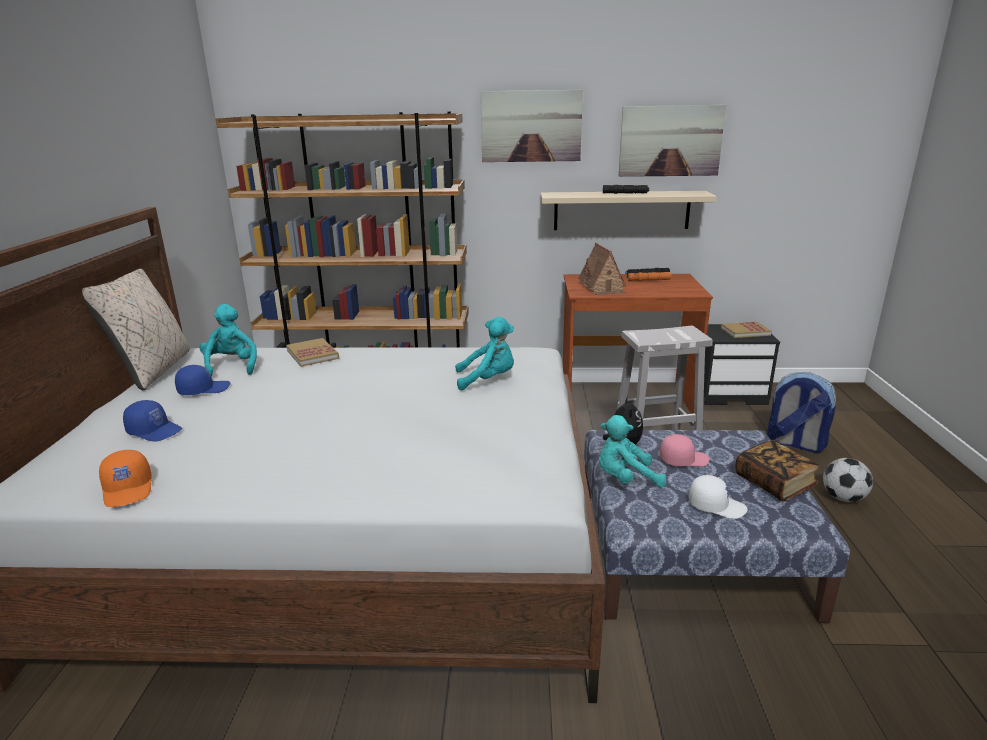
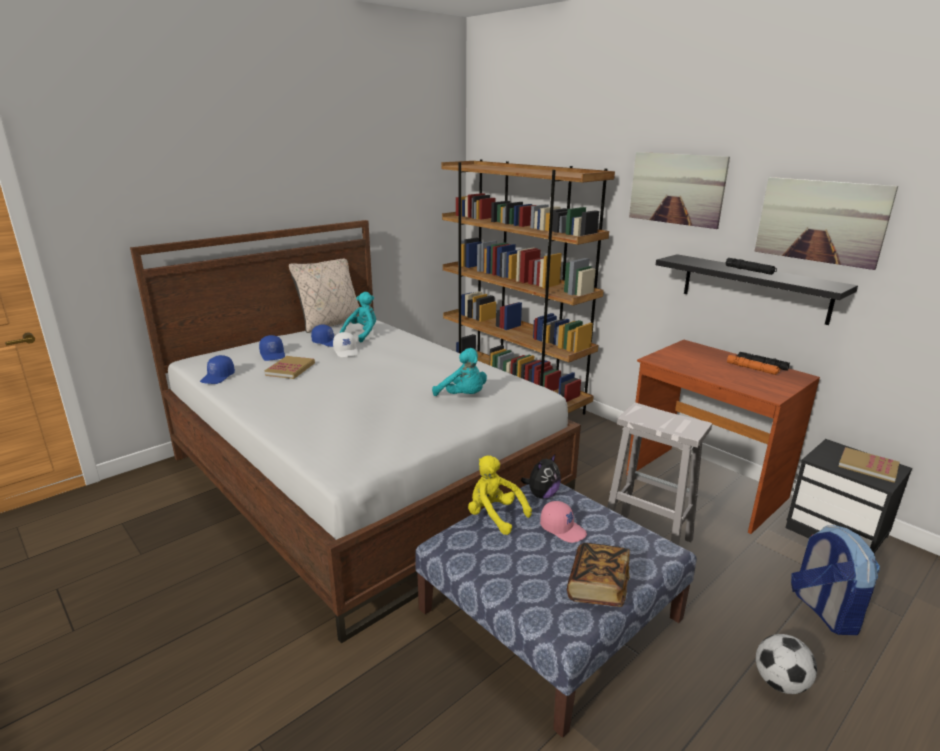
camera: 45 degrees right, 0 degrees up
orange cap [99,450,152,507] -> blue cap [200,355,235,384]
book [286,338,339,367] -> book moved to [265,356,315,379]
beige shelf [541,191,717,230] -> black shelf [656,254,858,325]
toy house [578,242,627,295] -> none
turquoise plush toy [599,415,666,487] -> yellow plush toy [468,456,532,535]
white cap [689,475,748,519] -> white cap moved to [333,332,359,357]

